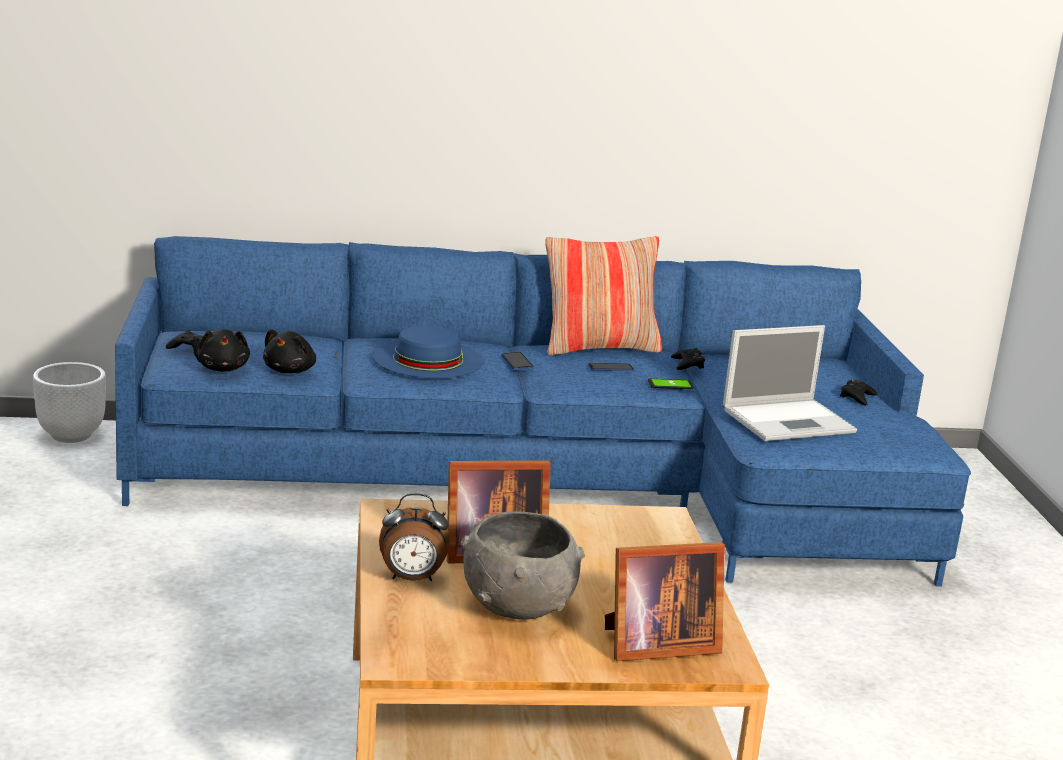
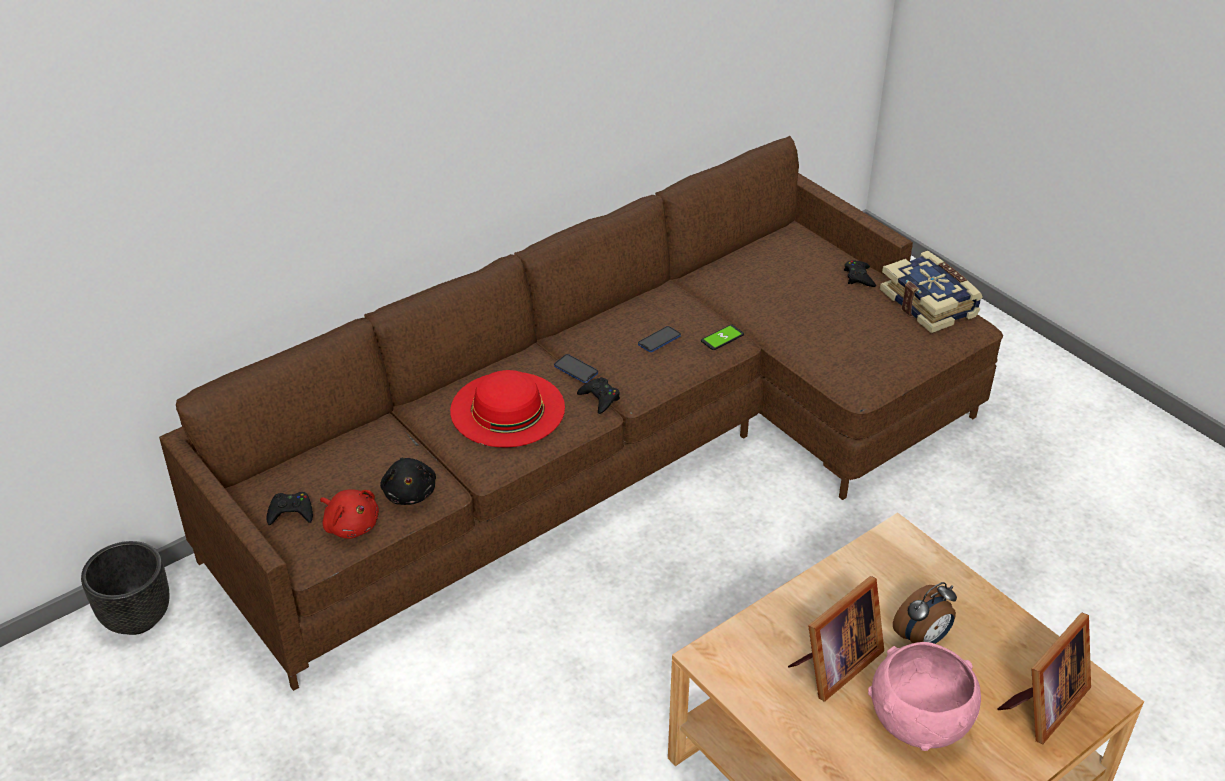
camera: 30 degrees left, 20 degrees up
white planter [33,362,106,443] -> black planter [81,541,170,635]
blue sofa [115,236,971,586] -> brown sofa [159,136,1003,691]
black plush toy [196,329,250,372] -> red plush toy [320,489,379,539]
blue hat [372,325,483,378] -> red hat [450,370,565,448]
alarm clock [379,493,450,581] -> alarm clock moved to [893,582,957,644]
grey bowl [461,512,585,620] -> pink bowl [868,642,981,751]
pillow [545,236,662,355] -> none
black game controller [671,348,705,370] -> black game controller moved to [577,377,620,414]
laptop [723,325,857,441] -> none
none -> book [880,251,983,333]

